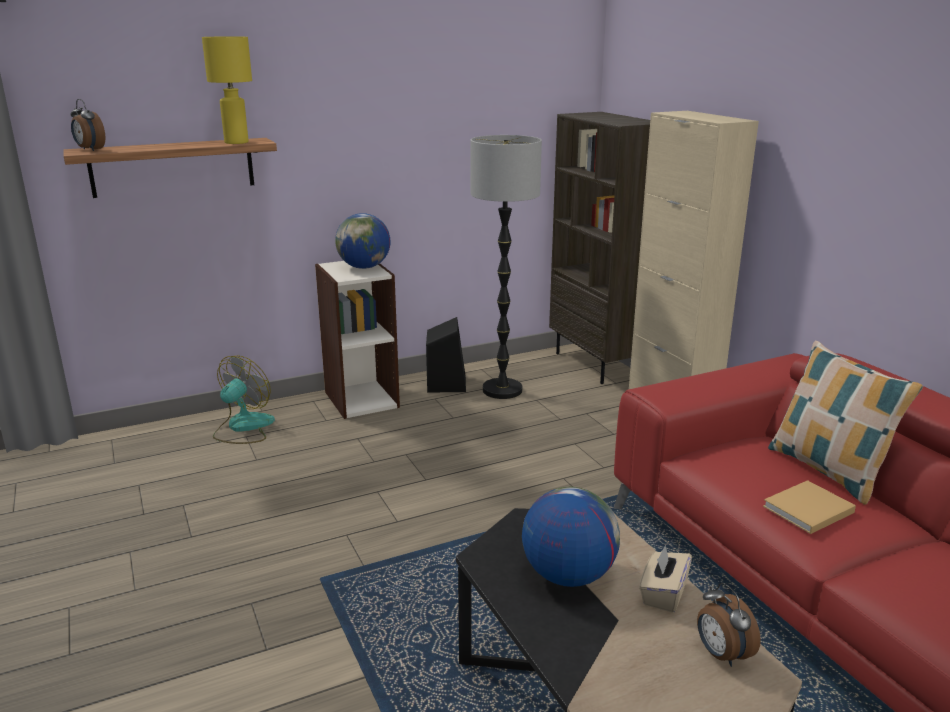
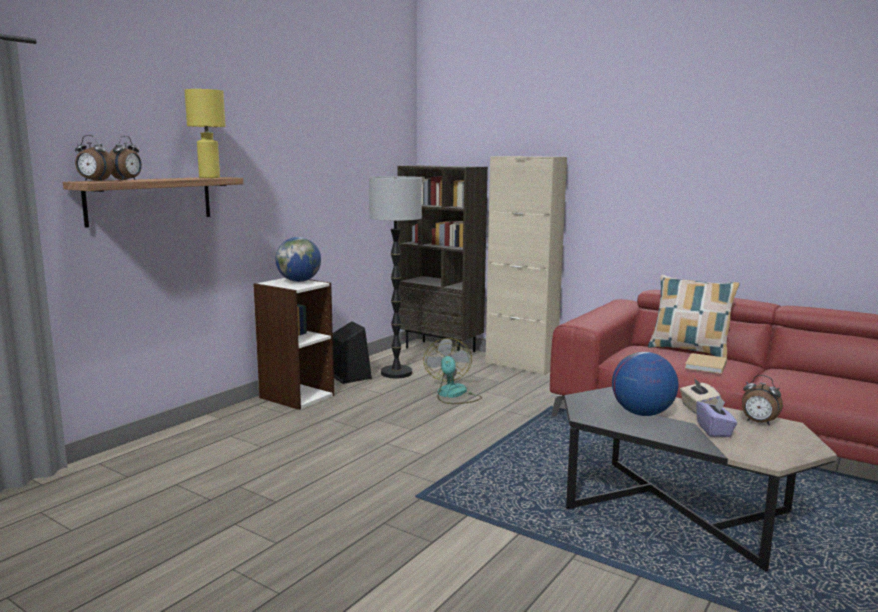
camera: 30 degrees left, 10 degrees down
fan [213,355,275,444] -> fan moved to [424,338,482,404]
none -> alarm clock [109,136,142,181]
none -> purple tissue box [696,397,737,437]

